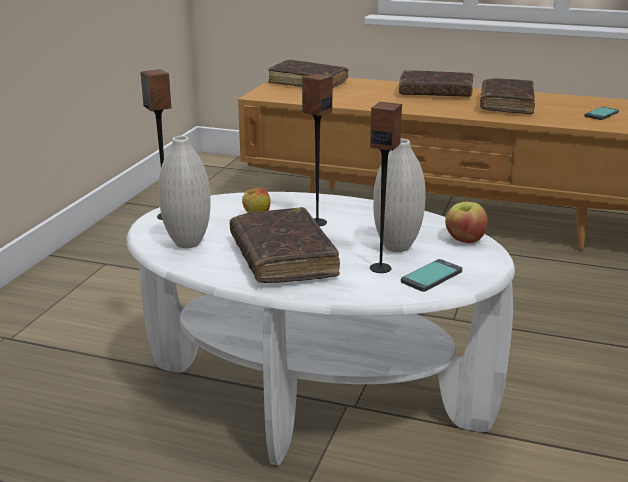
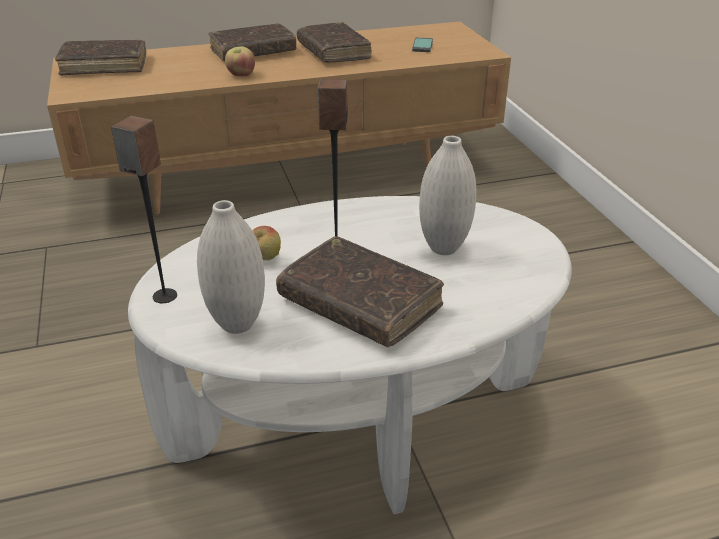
camera: 35 degrees left, 10 degrees up
speaker [370,102,402,273] -> none
phone [401,259,462,292] -> none
apple [445,202,488,243] -> apple moved to [225,46,255,76]

